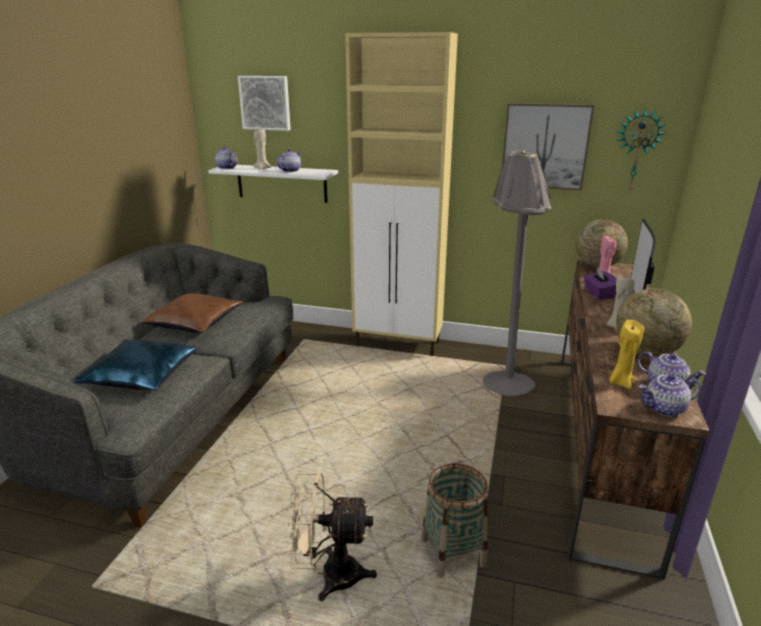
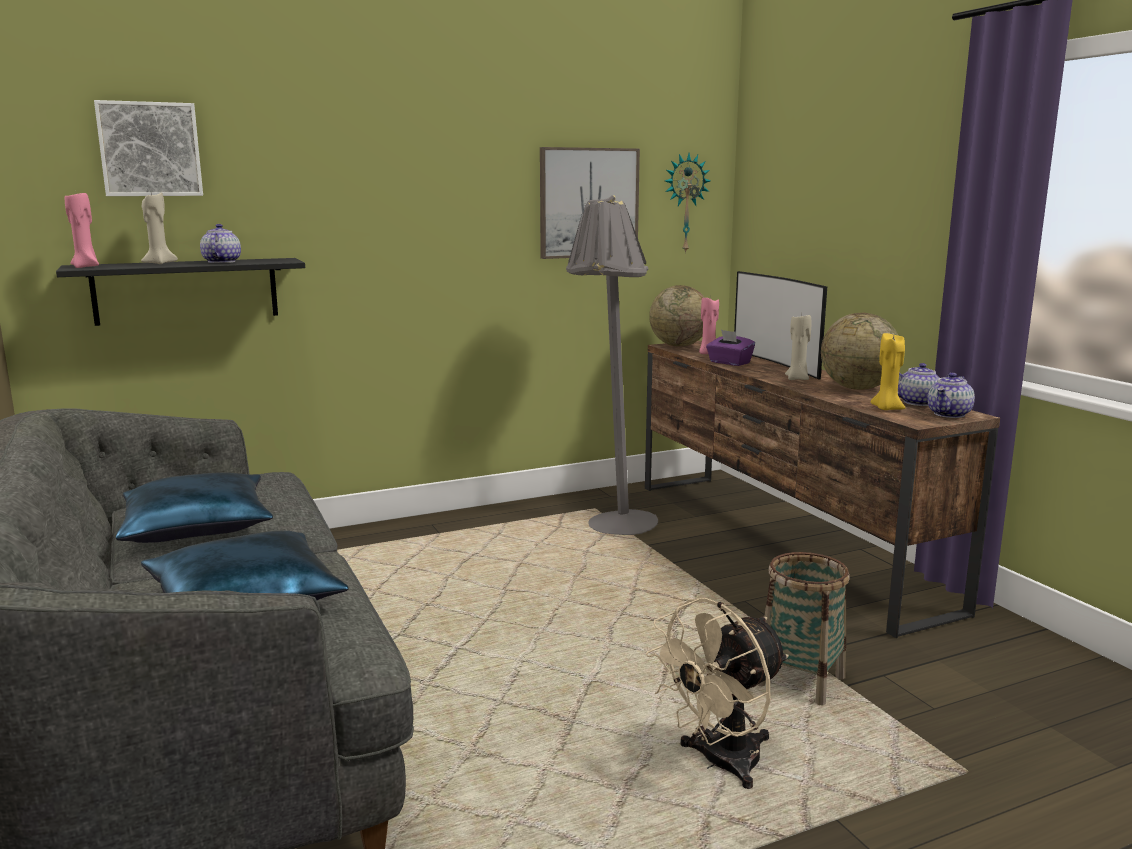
camera: 40 degrees left, 10 degrees down
brown pillow [141,293,243,333] -> blue pillow [116,472,273,543]
white shelf [208,165,338,203] -> black shelf [56,258,305,326]
teapot [215,146,237,169] -> pink candle [65,193,99,268]
beige cabinet [345,32,458,356] -> none

